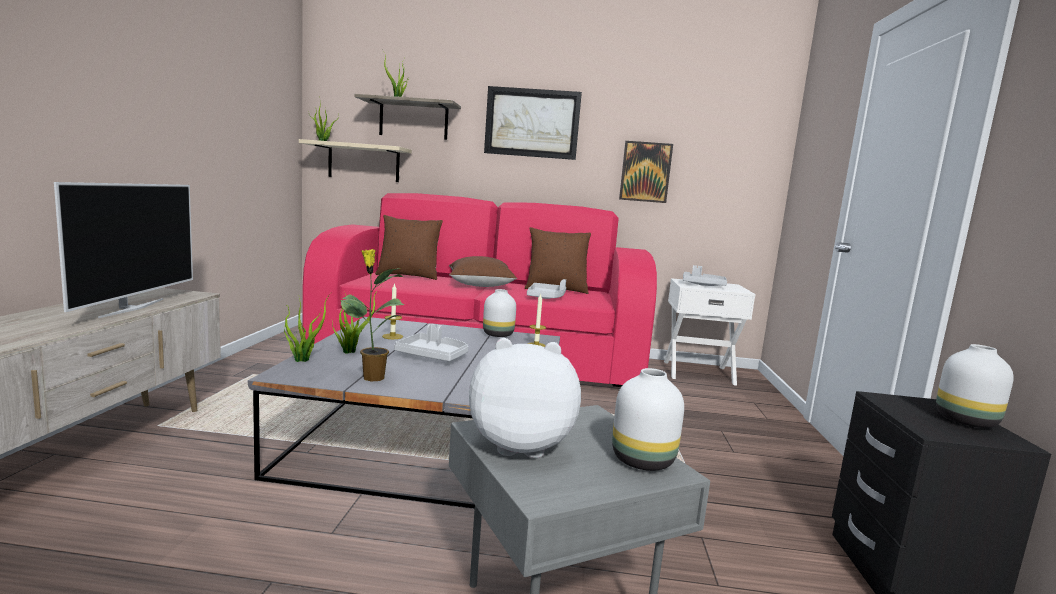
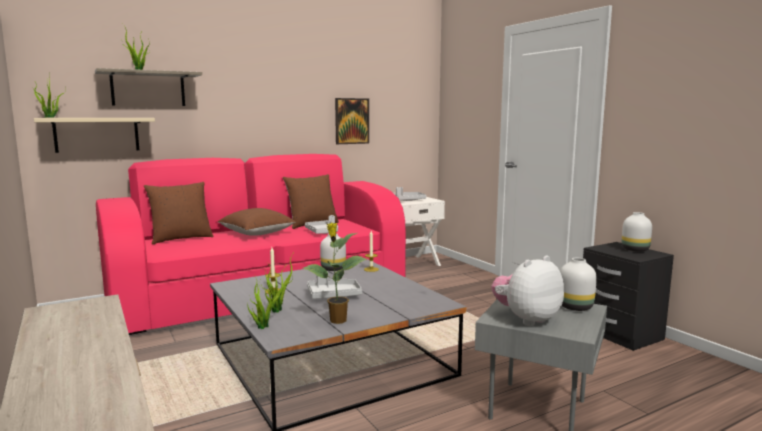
camera: 35 degrees left, 0 degrees up
television [54,182,193,318] -> none
picture [484,86,582,160] -> none

